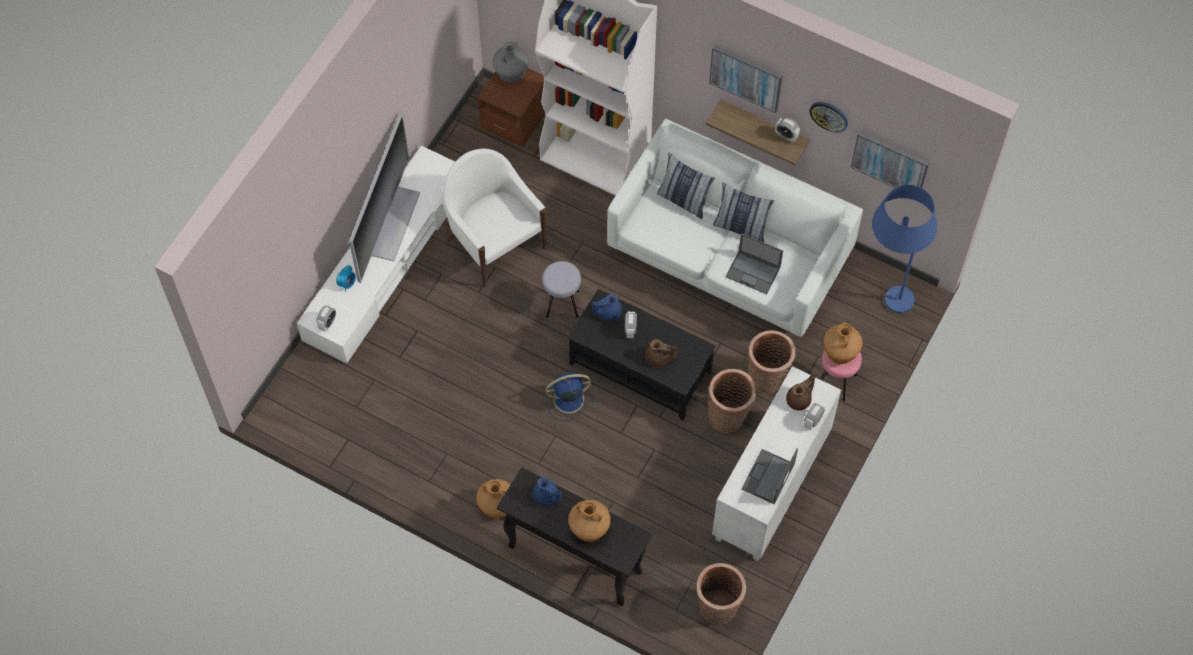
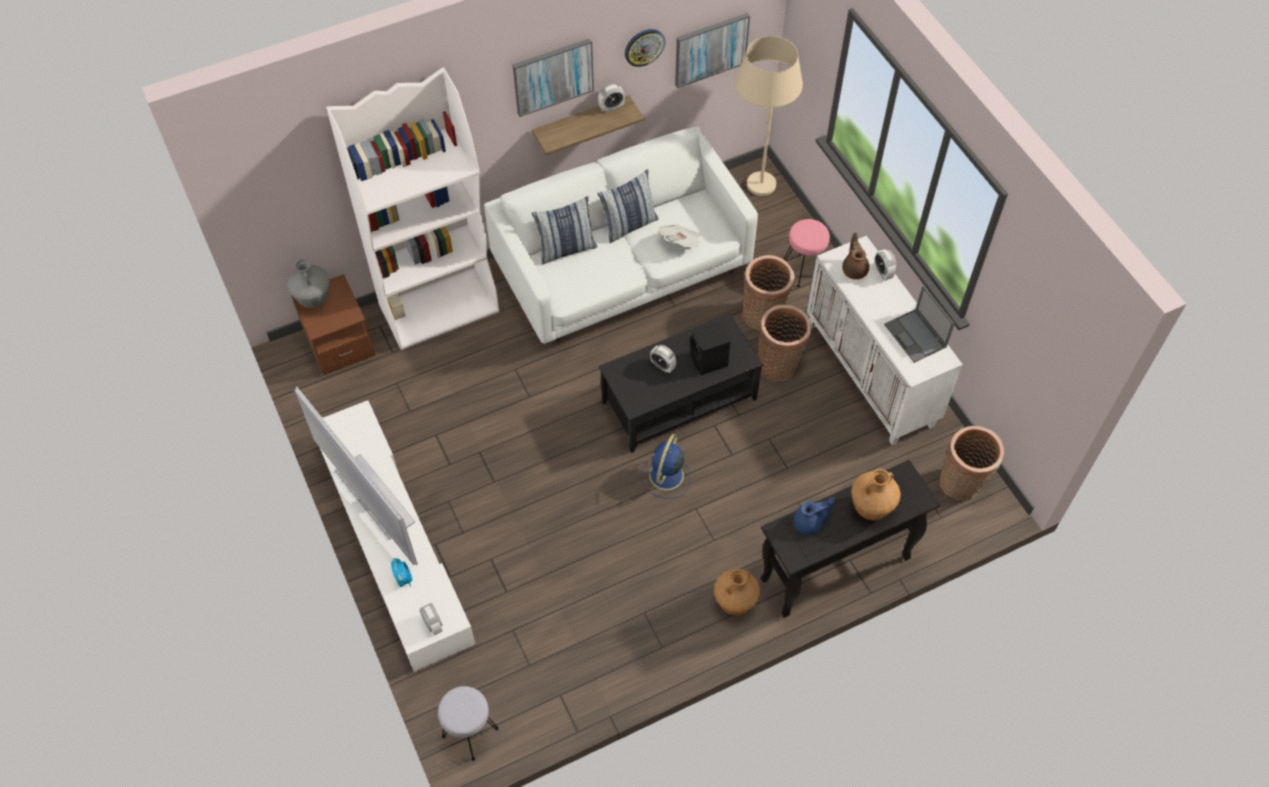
camera: 55 degrees left, 5 degrees down
white armchair [442,148,546,287] -> none
grey stool [542,261,581,318] -> grey stool moved to [438,686,499,761]
blue teapot [593,294,622,321] -> none
brown teapot [645,339,677,367] -> black speaker [690,321,730,375]
laptop [725,233,783,294] -> newspaper [659,224,701,247]
brown vase [823,322,863,364] -> none
blue floor lamp [872,185,937,314] -> beige floor lamp [735,36,803,196]

